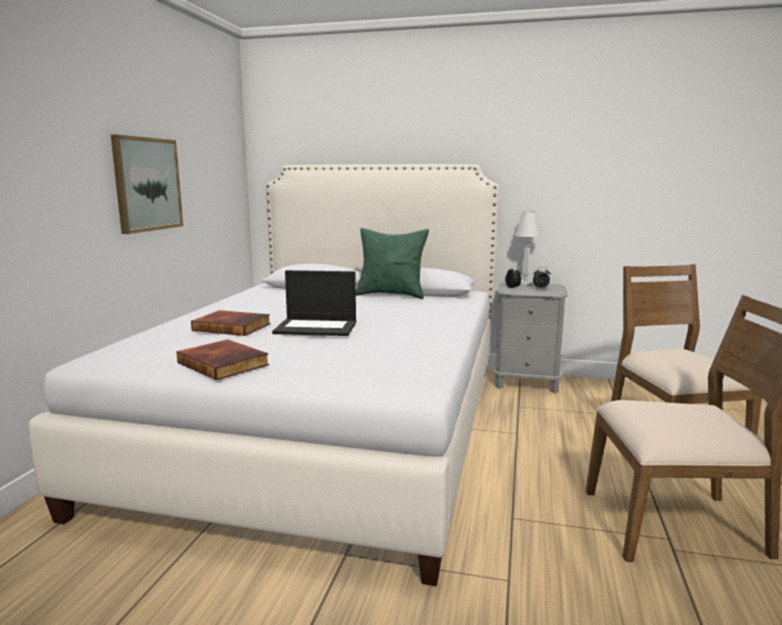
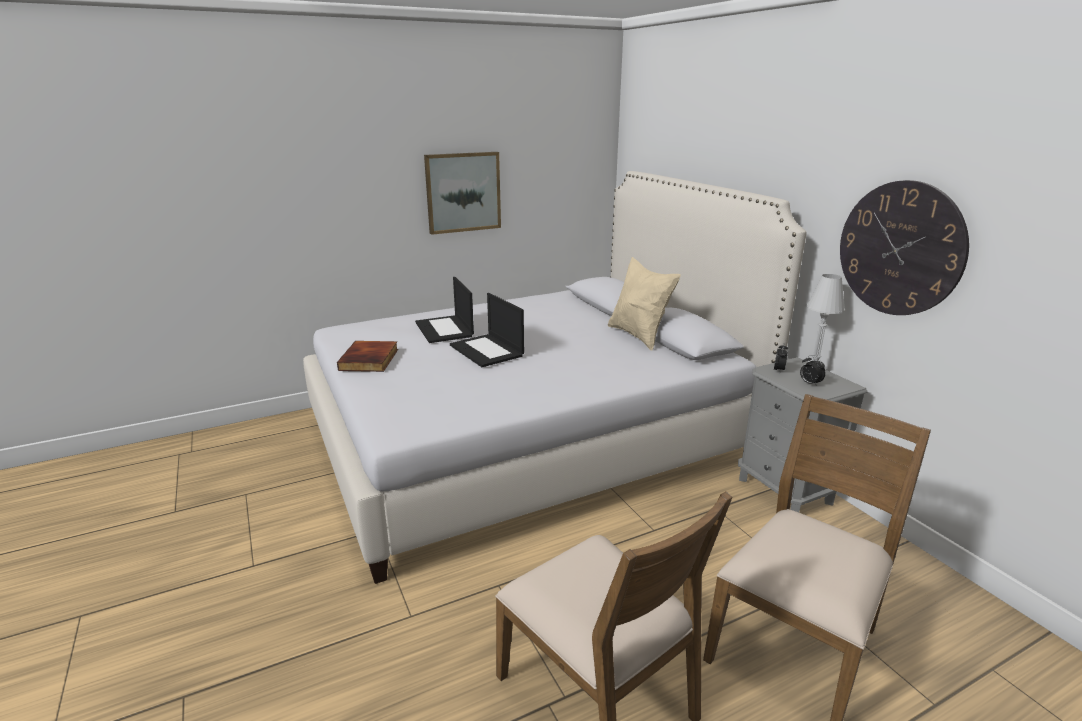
camera: 50 degrees right, 10 degrees up
book [191,310,271,336] -> laptop [415,277,474,343]
green pillow [356,228,429,299] -> beige pillow [608,257,681,351]
none -> wall clock [840,180,969,315]

